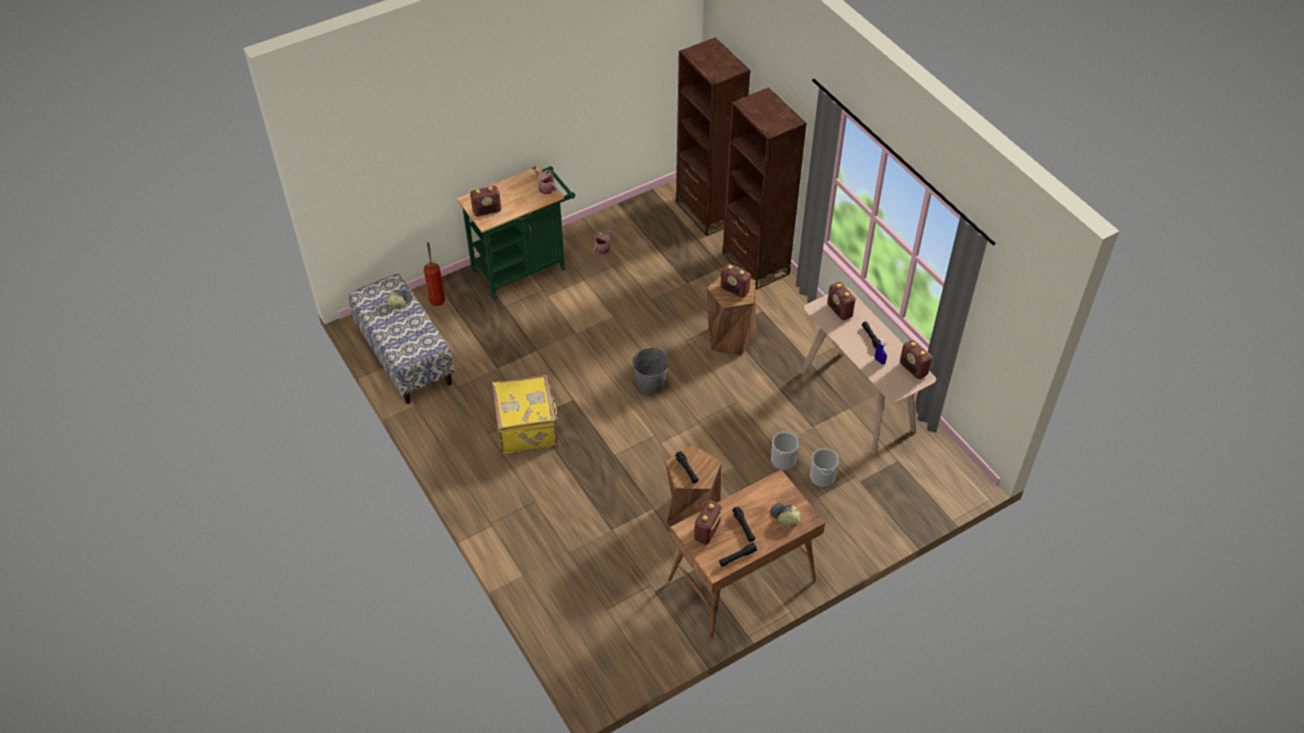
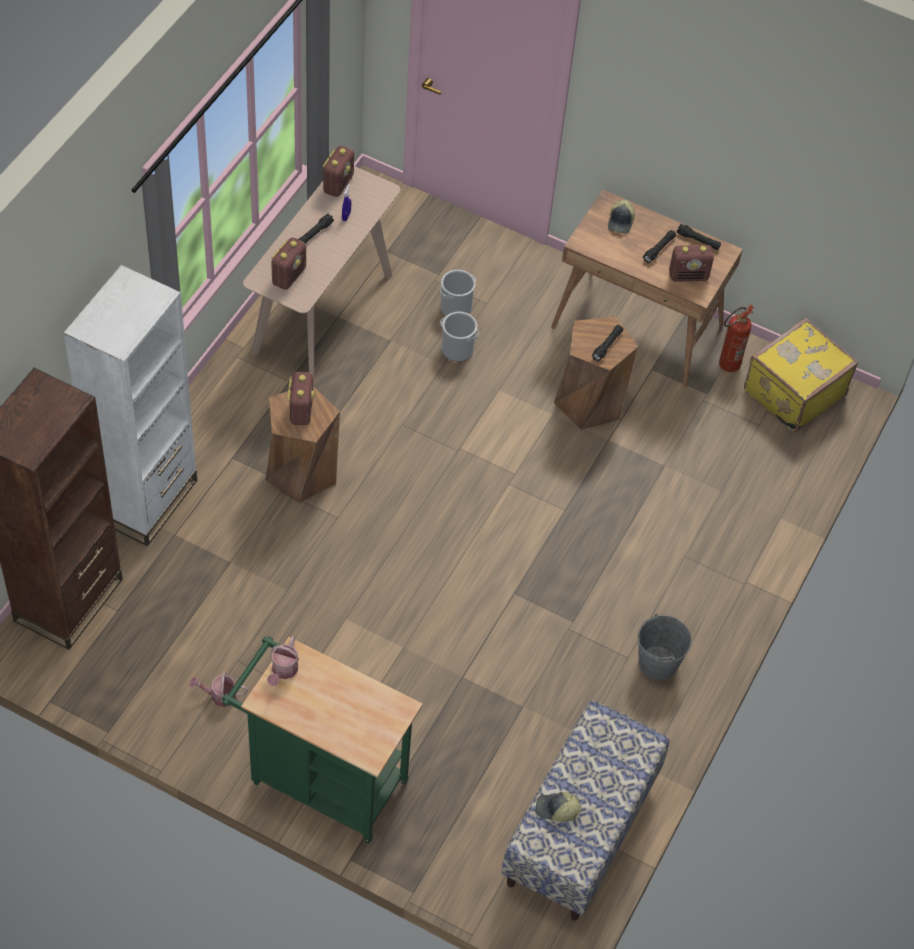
camera: 125 degrees left, 5 degrees up
fire extinguisher [424,242,445,306] -> fire extinguisher moved to [719,305,754,372]
radio [470,186,501,217] -> none
yellow suitcase [492,375,558,454] -> yellow suitcase moved to [744,318,858,432]
grey bucket [632,348,669,394] -> grey bucket moved to [638,614,692,680]
brown bookcase [722,87,807,290] -> white bookcase [63,265,197,546]

